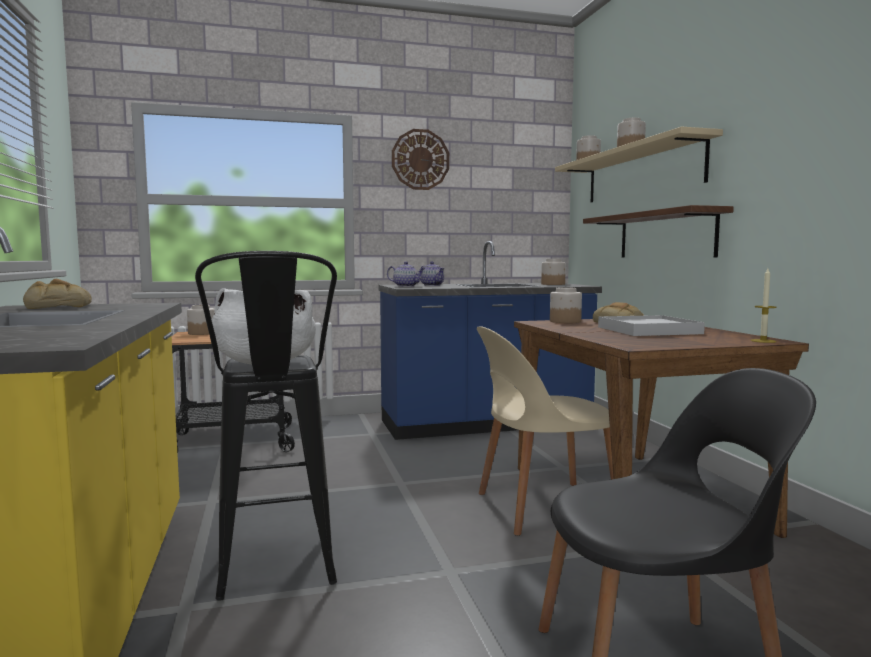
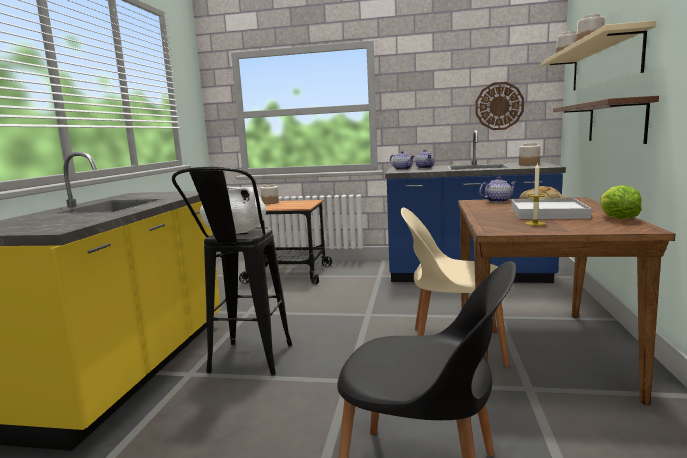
camera: 25 degrees right, 5 degrees up
bread [23,279,92,309] -> none
wall clock [392,129,449,190] -> wall clock moved to [475,82,524,130]
jar [550,287,582,323] -> teapot [479,177,517,203]
candle [751,268,777,343] -> candle moved to [525,162,545,226]
none -> lettuce [600,185,642,219]

